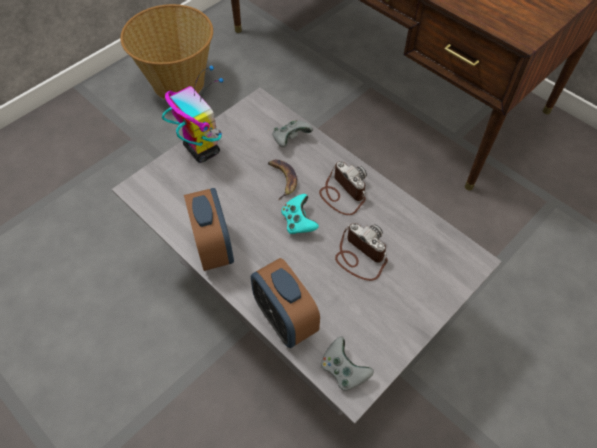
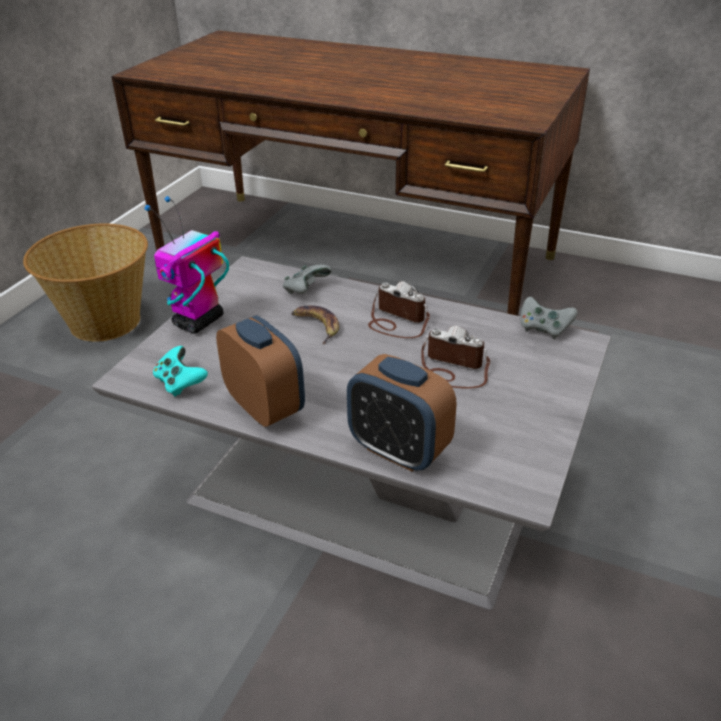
camera: 20 degrees left, 20 degrees down
toy robot [162,66,224,163] -> toy robot turned 90 degrees counterclockwise [145,196,229,334]
turquoise game controller [281,194,319,234] -> turquoise game controller moved to [153,346,208,397]
grey game controller [321,336,374,391] -> grey game controller moved to [521,297,577,339]

